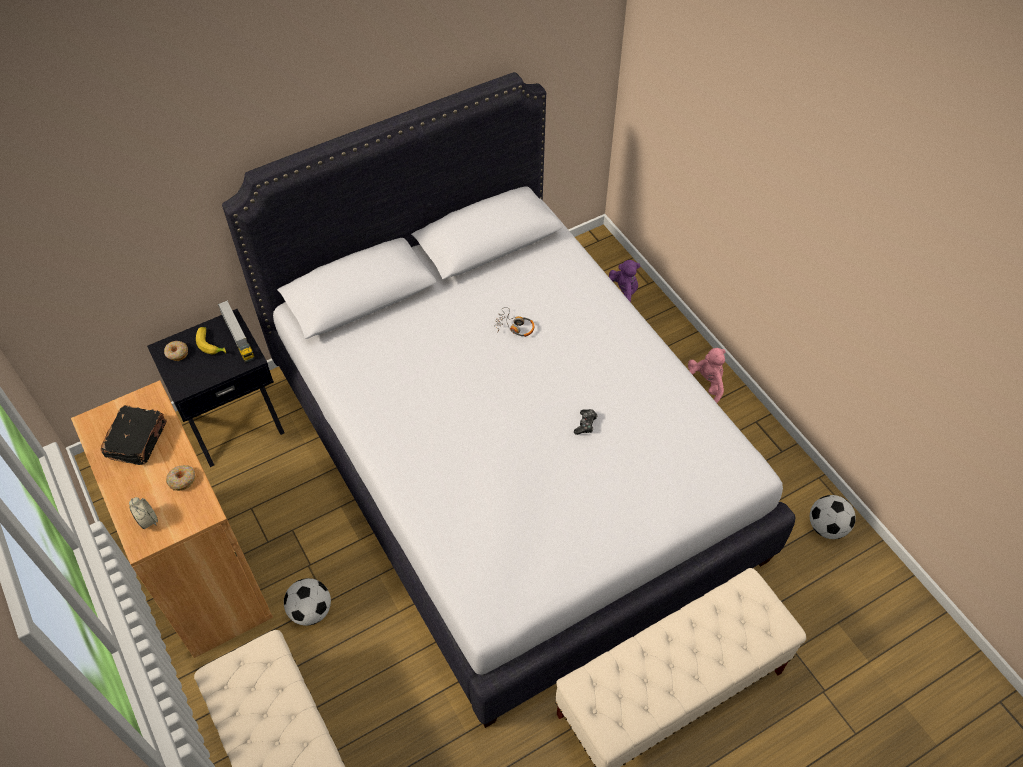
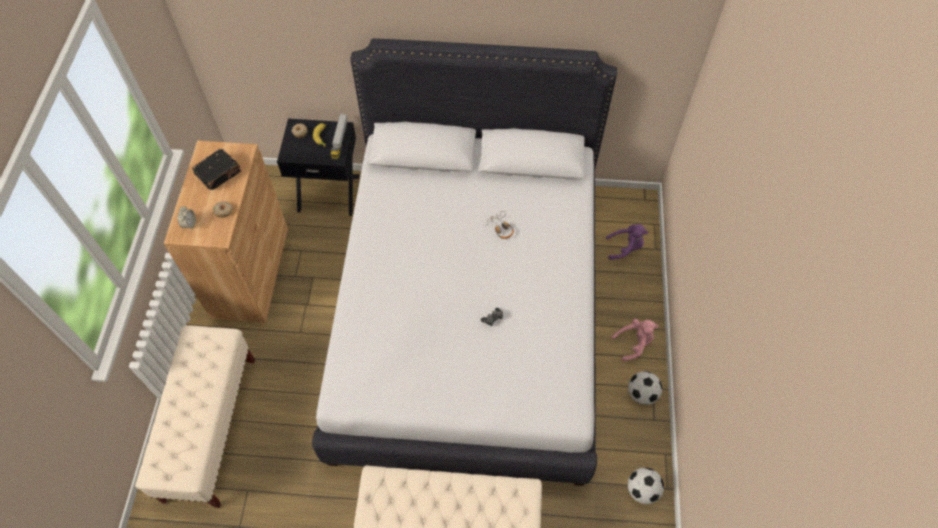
camera: 35 degrees right, 5 degrees up
football [284,578,331,626] -> football moved to [628,371,662,405]

